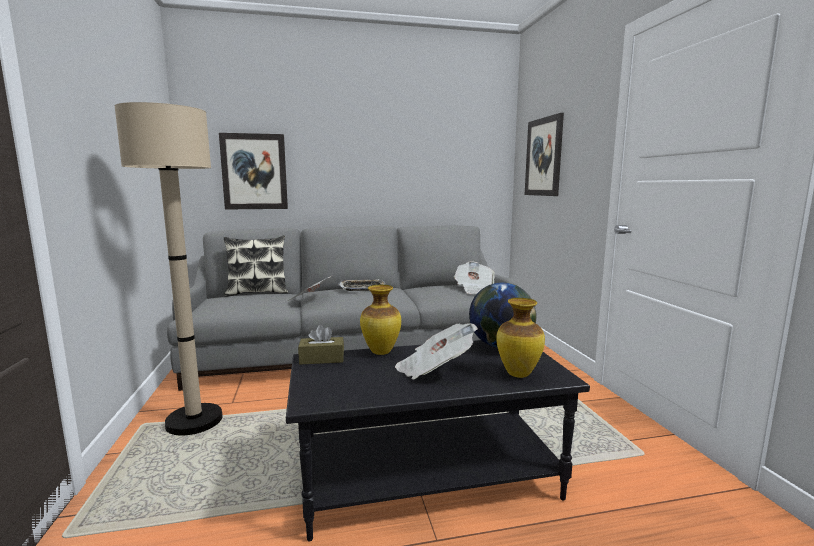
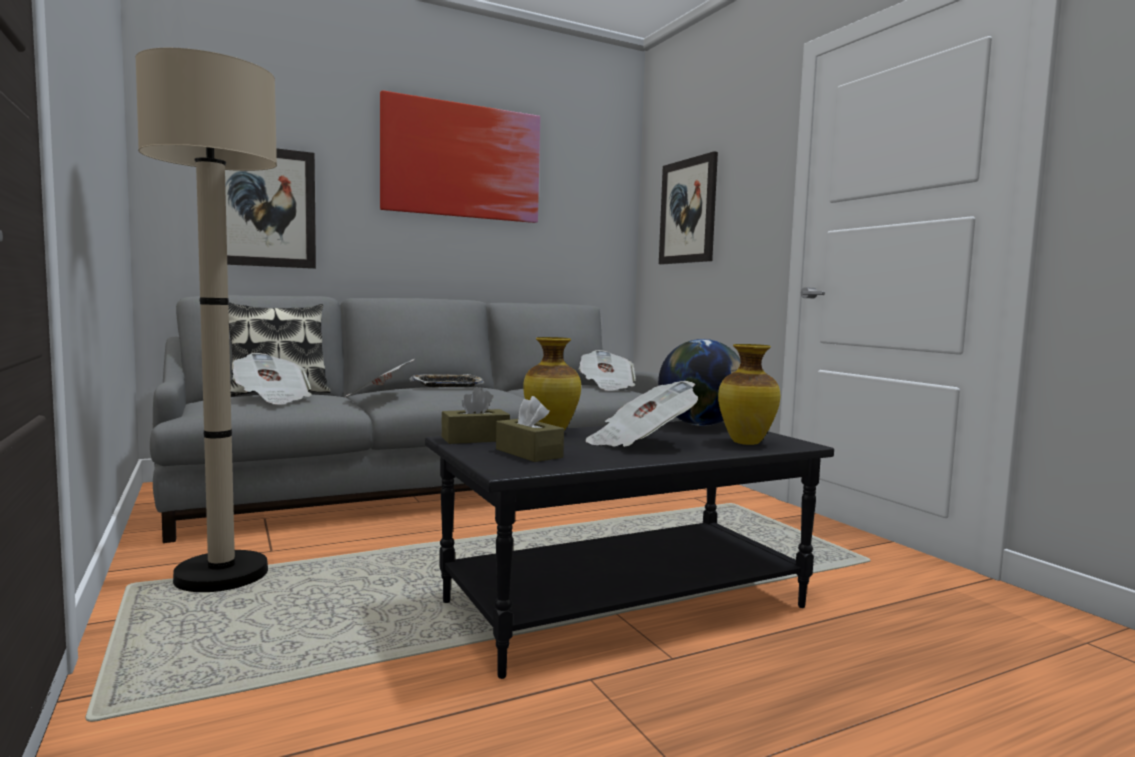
camera: 15 degrees left, 5 degrees down
none -> newspaper [232,353,312,405]
none -> picture [380,90,540,223]
none -> brown tissue box [496,396,564,462]

